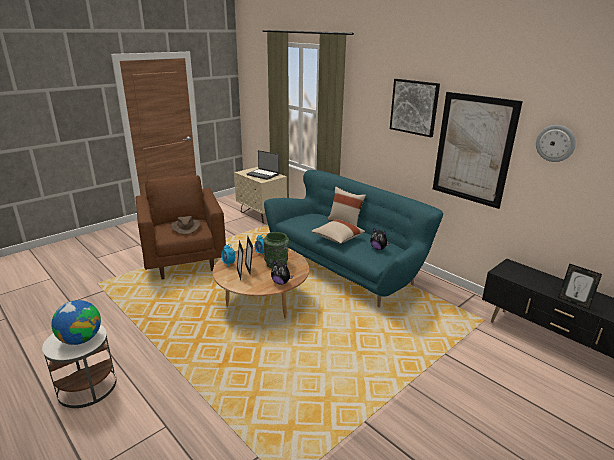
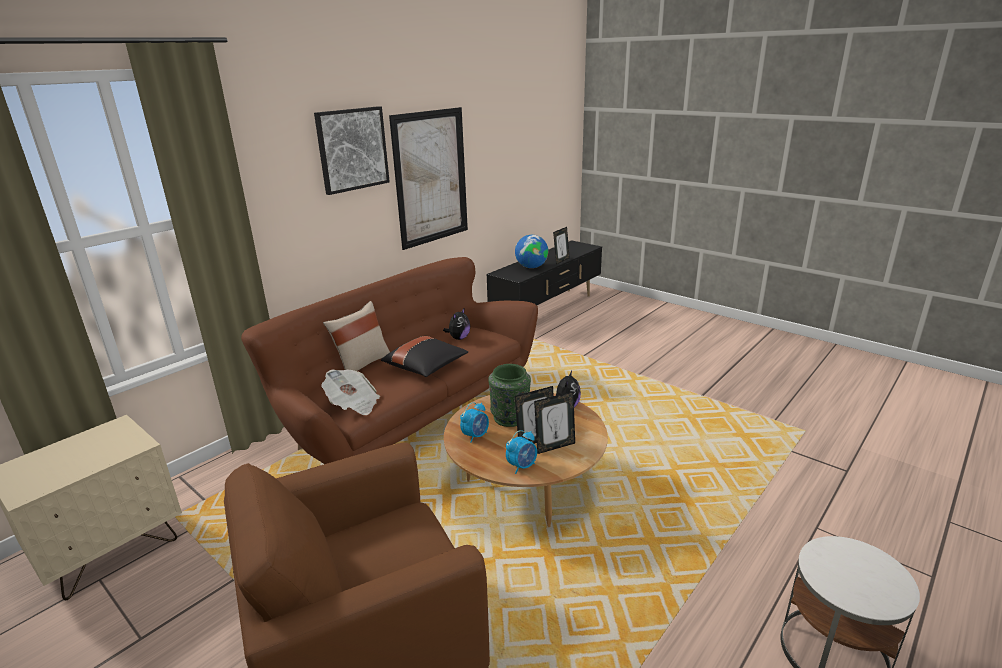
camera: 95 degrees left, 0 degrees up
globe [51,300,101,345] -> globe moved to [515,235,548,268]
brown hat [170,216,201,235] -> none
laptop [247,150,280,180] -> none
turquoise sofa [264,170,443,308] -> brown sofa [241,257,538,464]
beige pillow [311,219,365,244] -> black pillow [381,336,468,377]
wall clock [536,125,576,162] -> none
none -> newspaper [321,369,380,415]

